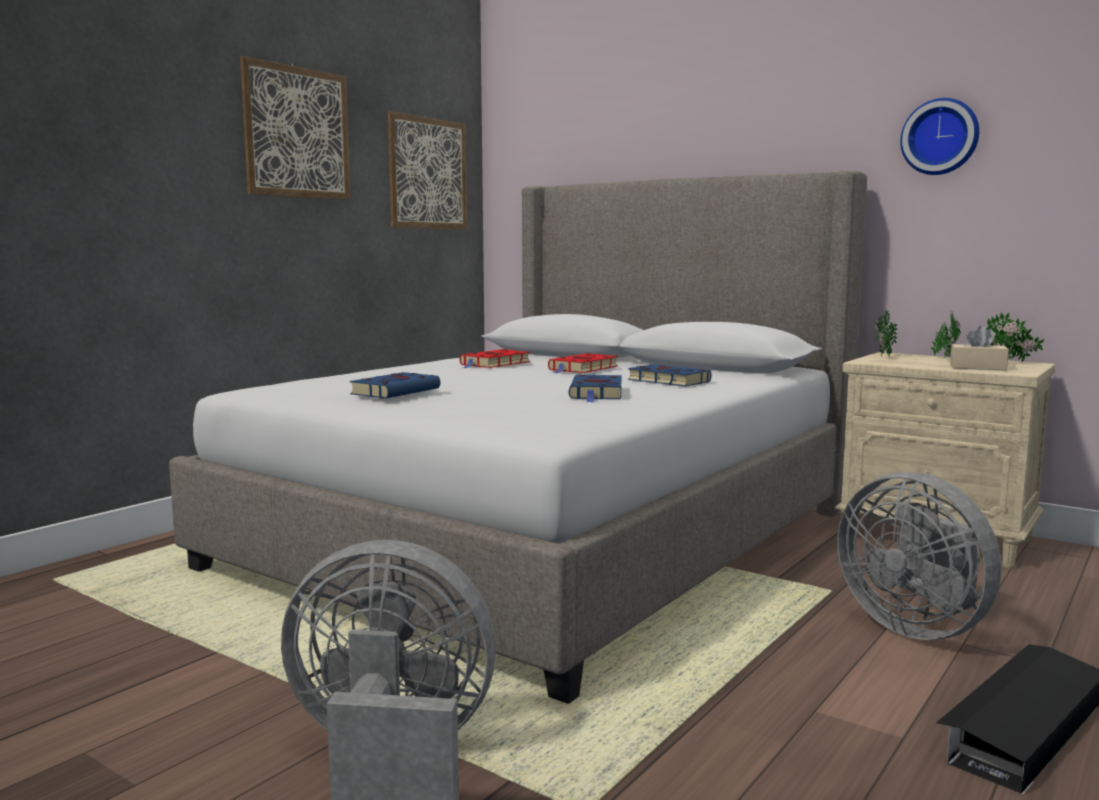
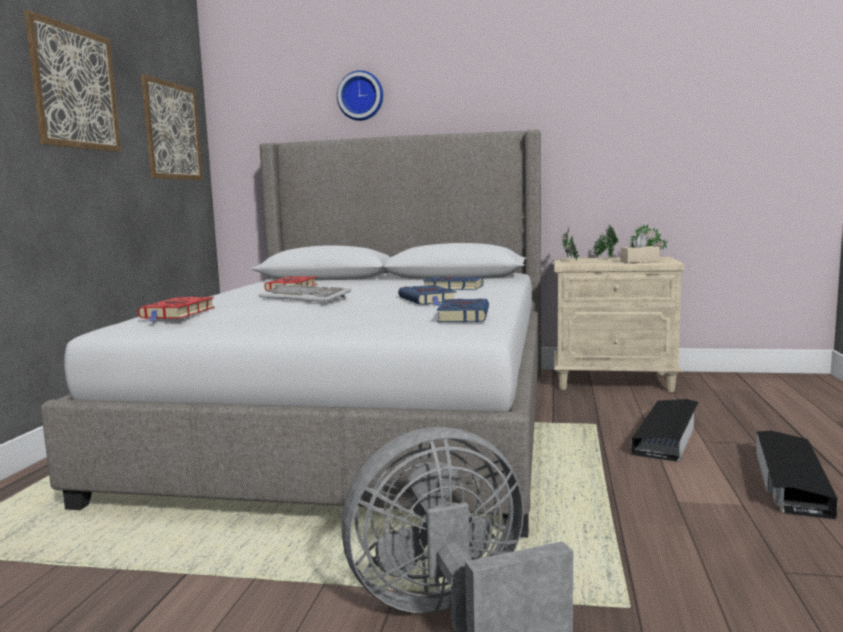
camera: 25 degrees left, 0 degrees up
blue book [350,372,440,398] -> blue book moved to [437,298,489,322]
red book [548,353,618,373] -> red book moved to [138,297,215,322]
grey fan [837,472,1001,640] -> black storage box [631,399,699,462]
wall clock [900,98,979,175] -> wall clock moved to [337,70,383,121]
none -> keyboard [259,284,351,302]

